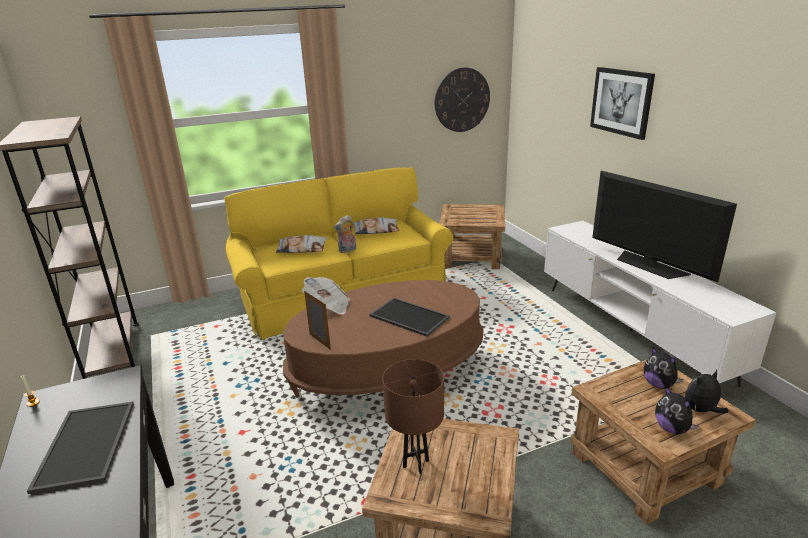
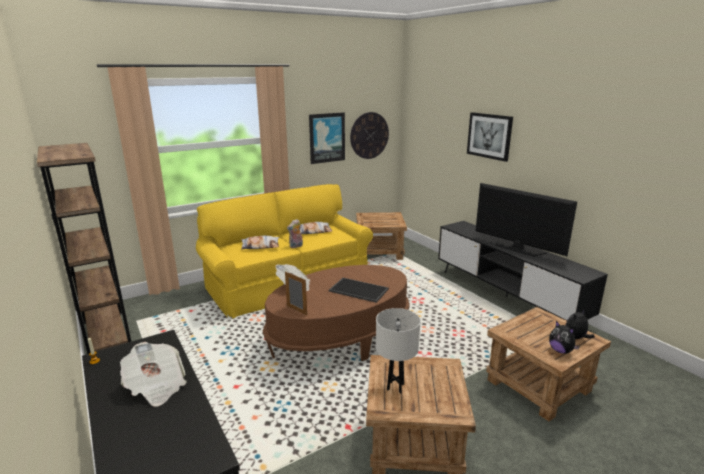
camera: 10 degrees left, 5 degrees down
tray [27,402,134,494] -> newspaper [120,342,187,407]
brown table lamp [382,359,444,474] -> white table lamp [376,308,420,393]
white tv stand [544,221,777,387] -> black tv stand [438,221,608,321]
plush toy [644,347,684,389] -> none
none -> picture [309,112,345,164]

